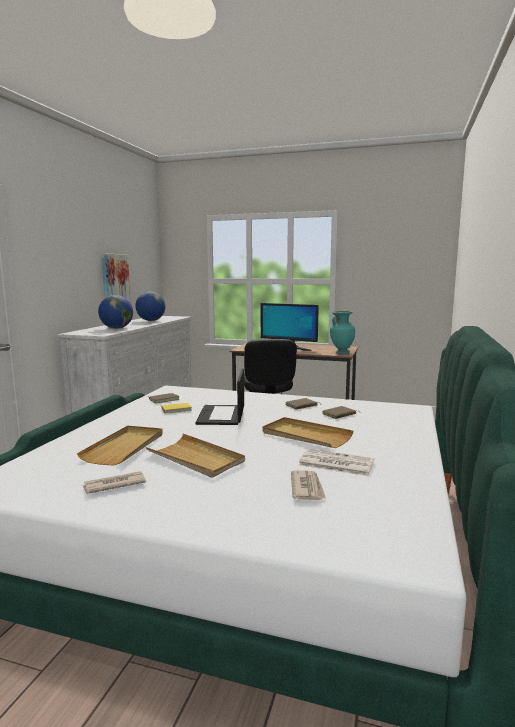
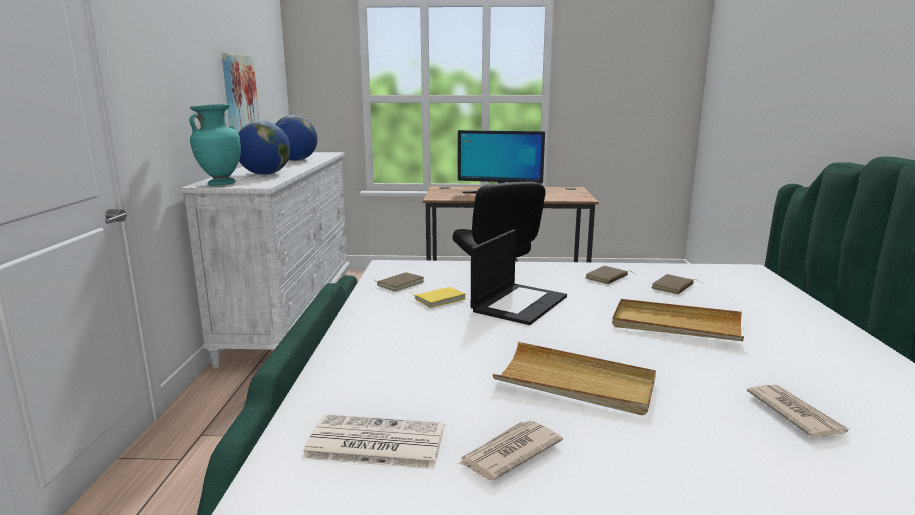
camera: 15 degrees left, 5 degrees up
beige tray [77,426,163,466] -> none
laptop [195,369,244,425] -> laptop turned 135 degrees counterclockwise [471,229,567,325]
newspaper [298,449,374,476] -> newspaper moved to [301,414,445,469]
turquoise vase [330,311,355,354] -> turquoise vase moved to [189,104,241,186]

